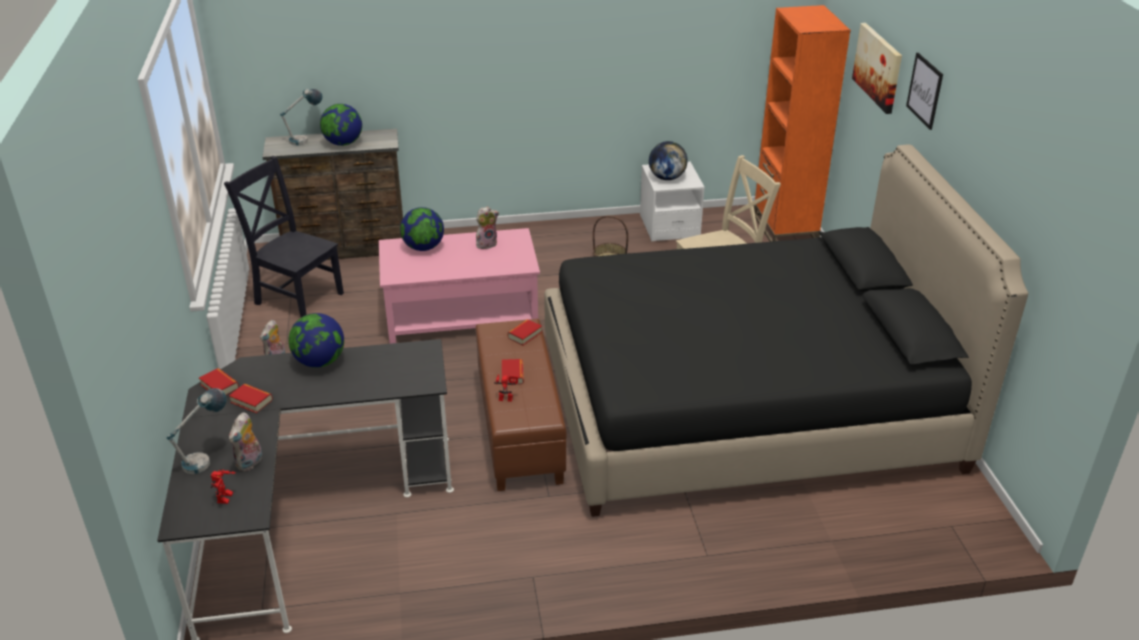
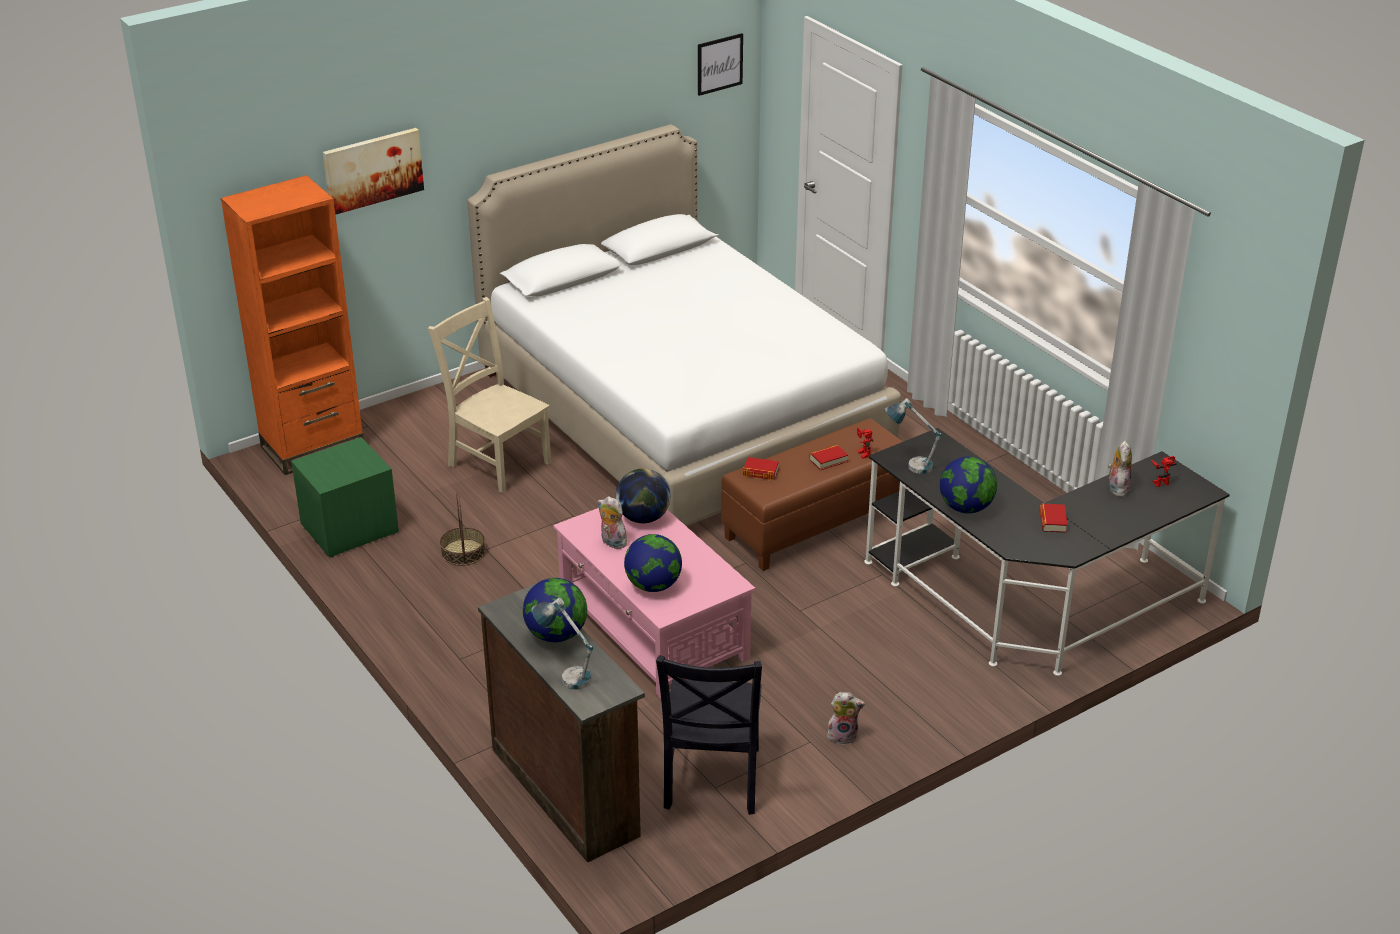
camera: 115 degrees left, 0 degrees up
table lamp [167,388,226,474] -> table lamp moved to [884,398,942,474]
book [199,368,239,395] -> none
plush toy [229,413,262,471] -> plush toy turned 75 degrees counterclockwise [1108,441,1132,497]
black bed [544,145,1028,517] -> white bed [467,124,901,526]
white nightstand [640,162,705,241] -> green nightstand [291,437,399,558]
globe [649,141,688,180] -> globe moved to [616,468,671,523]
picture [906,53,943,130] -> picture moved to [698,33,743,96]

